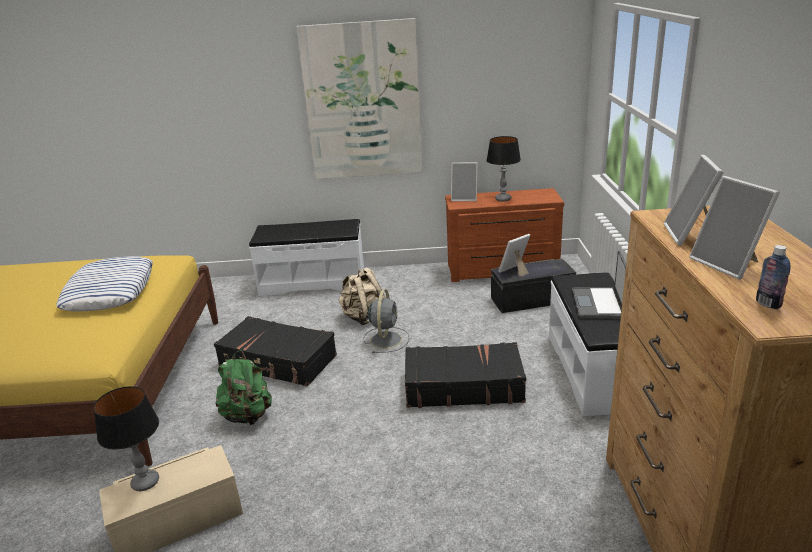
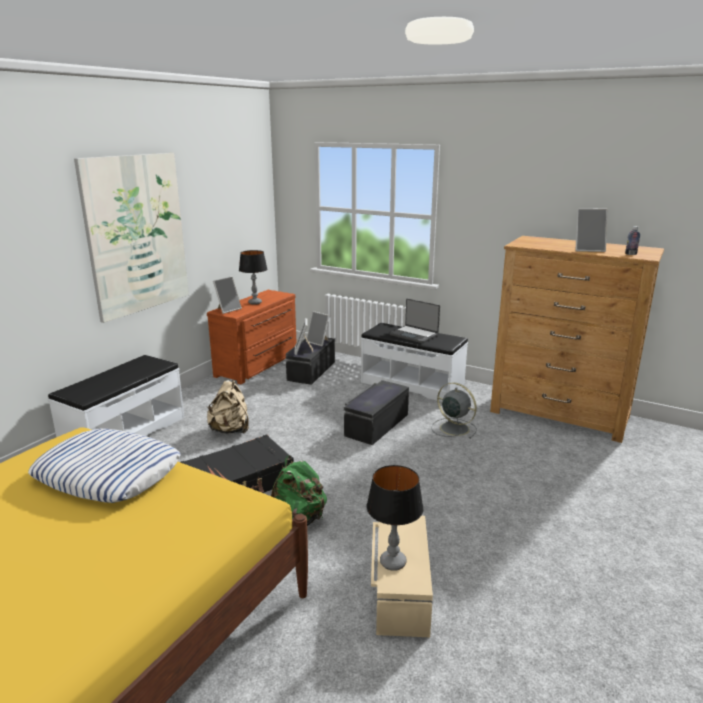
camera: 60 degrees left, 5 degrees down
grey fan [363,289,409,353] -> grey fan moved to [432,383,477,439]
black suitcase [405,342,526,408] -> black storage box [344,380,409,445]
picture frame [664,155,724,246] -> picture frame moved to [306,311,330,346]

